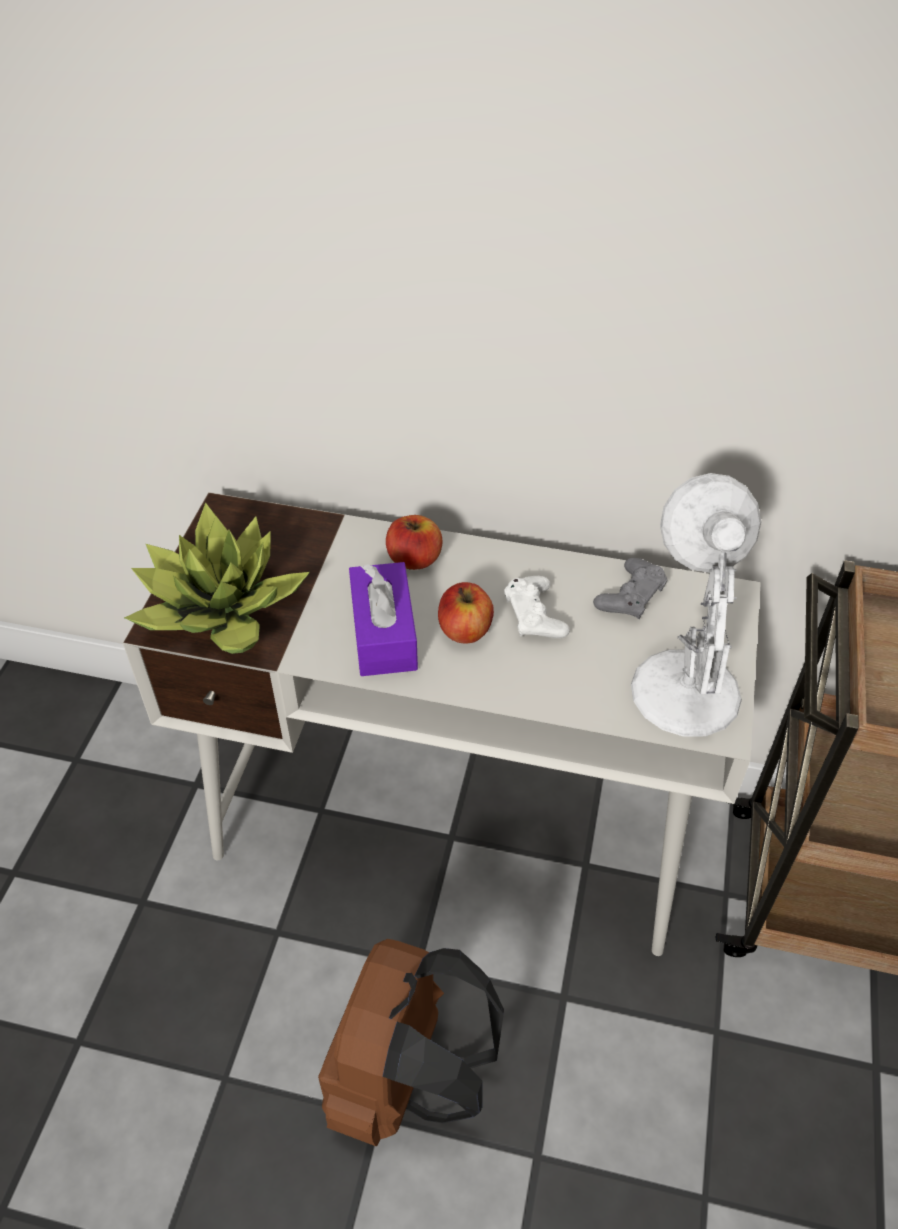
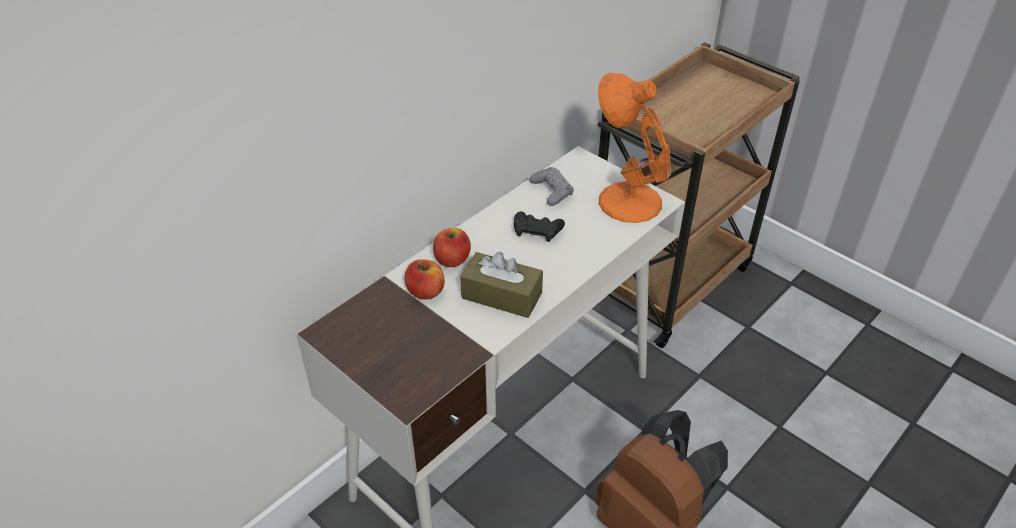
camera: 60 degrees left, 5 degrees down
potted plant [124,502,310,654] -> none
purple tissue box [349,562,418,676] -> brown tissue box [460,252,543,318]
apple [438,582,494,644] -> apple moved to [404,259,445,299]
white game controller [504,576,570,638] -> black game controller [514,211,565,242]
white table lamp [631,473,761,737] -> orange table lamp [598,73,671,223]

